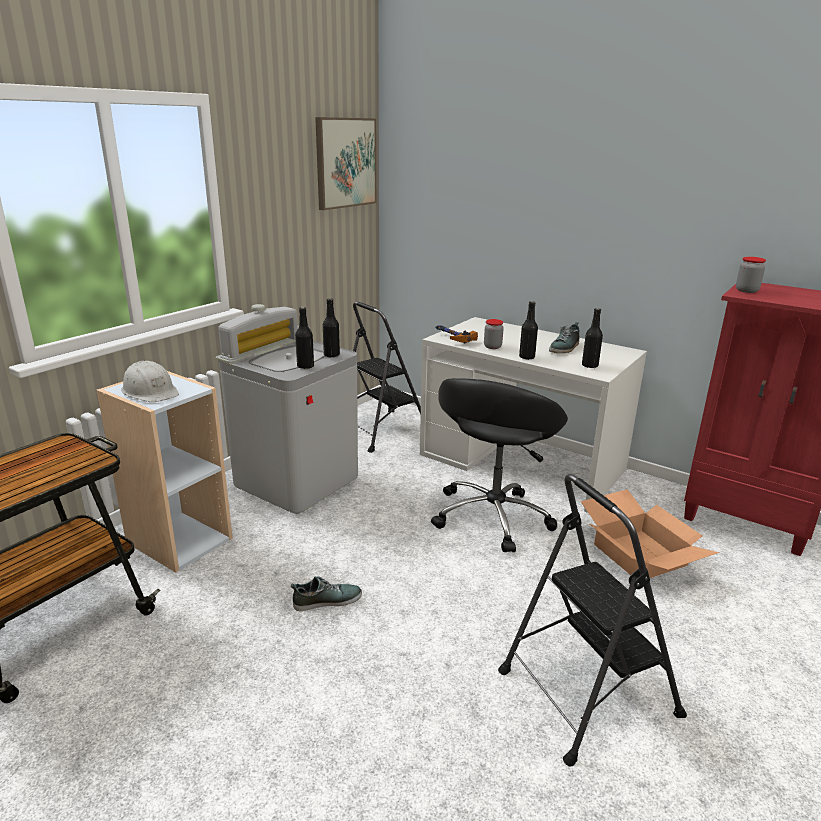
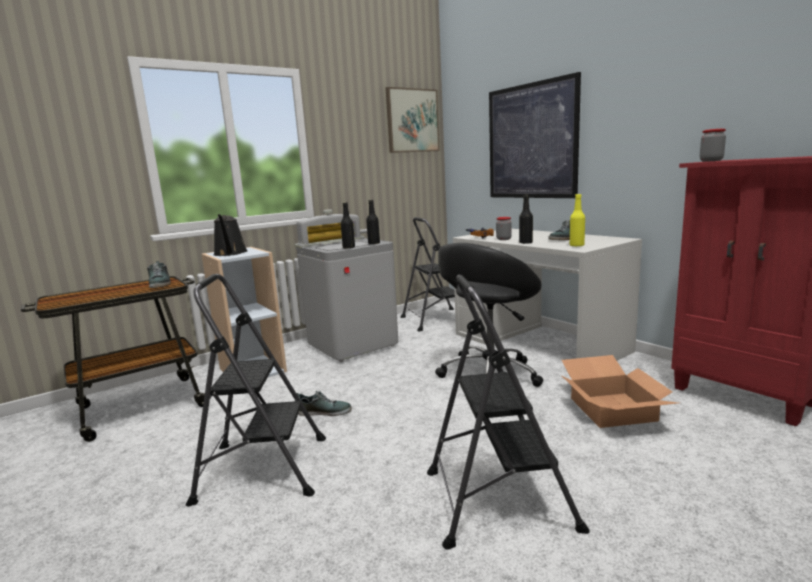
camera: 20 degrees right, 10 degrees down
white hard hat [121,361,179,402] -> black watering can [213,214,248,256]
black bottle [582,308,603,368] -> yellow bottle [570,194,585,247]
none -> shoe [147,261,171,288]
none -> black step ladder [186,274,326,506]
none -> picture [489,72,581,198]

